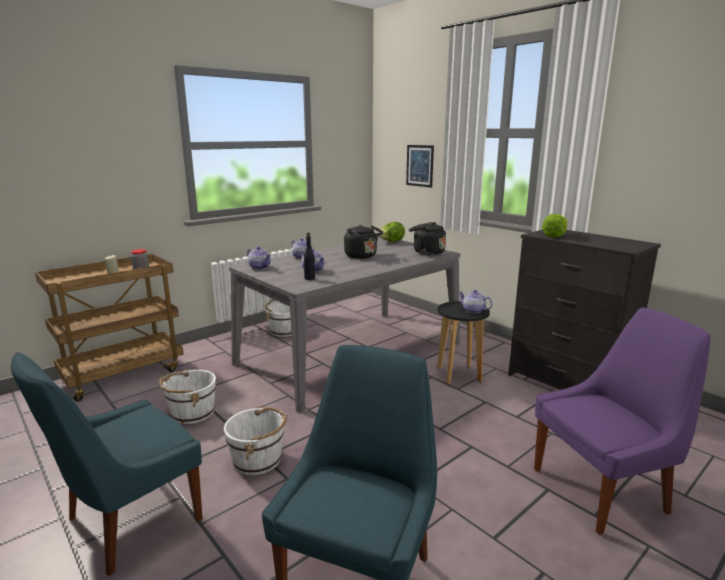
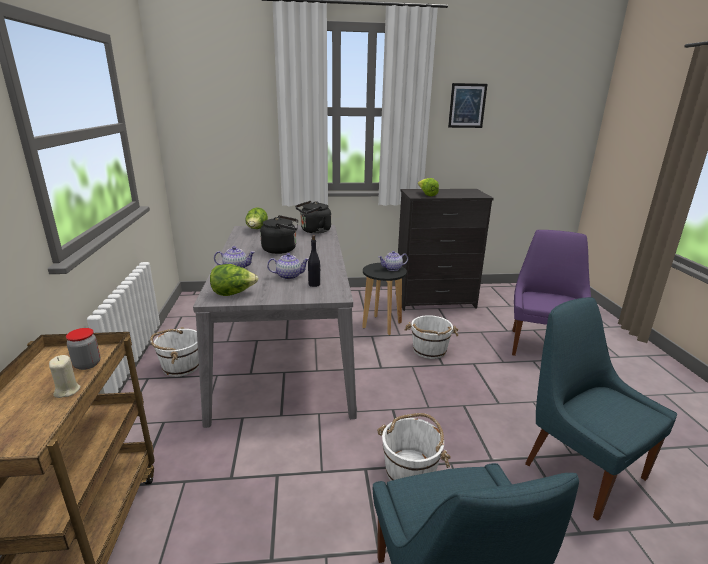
camera: 55 degrees left, 5 degrees up
white bucket [159,369,216,424] -> white bucket moved to [405,315,458,359]
teapot [247,247,271,270] -> lettuce [210,264,259,296]
picture [406,145,434,188] -> picture moved to [448,83,487,128]

